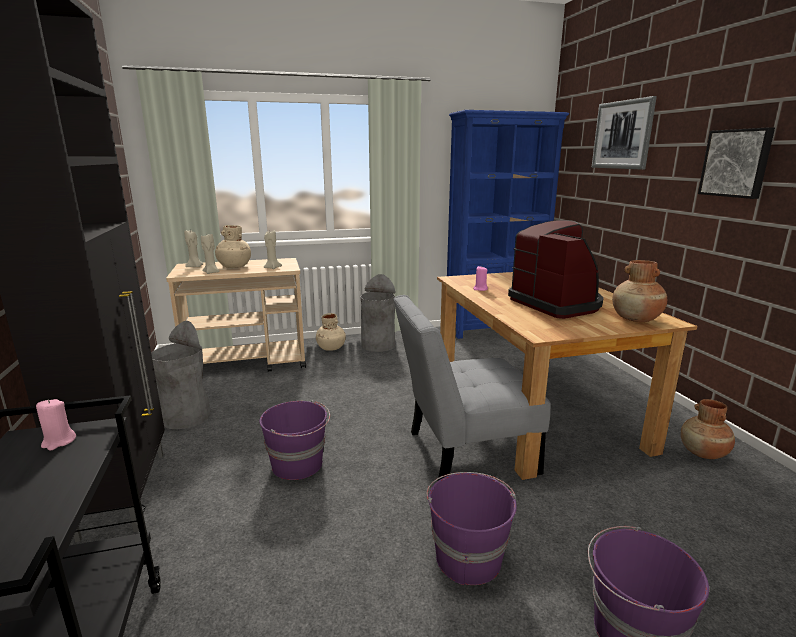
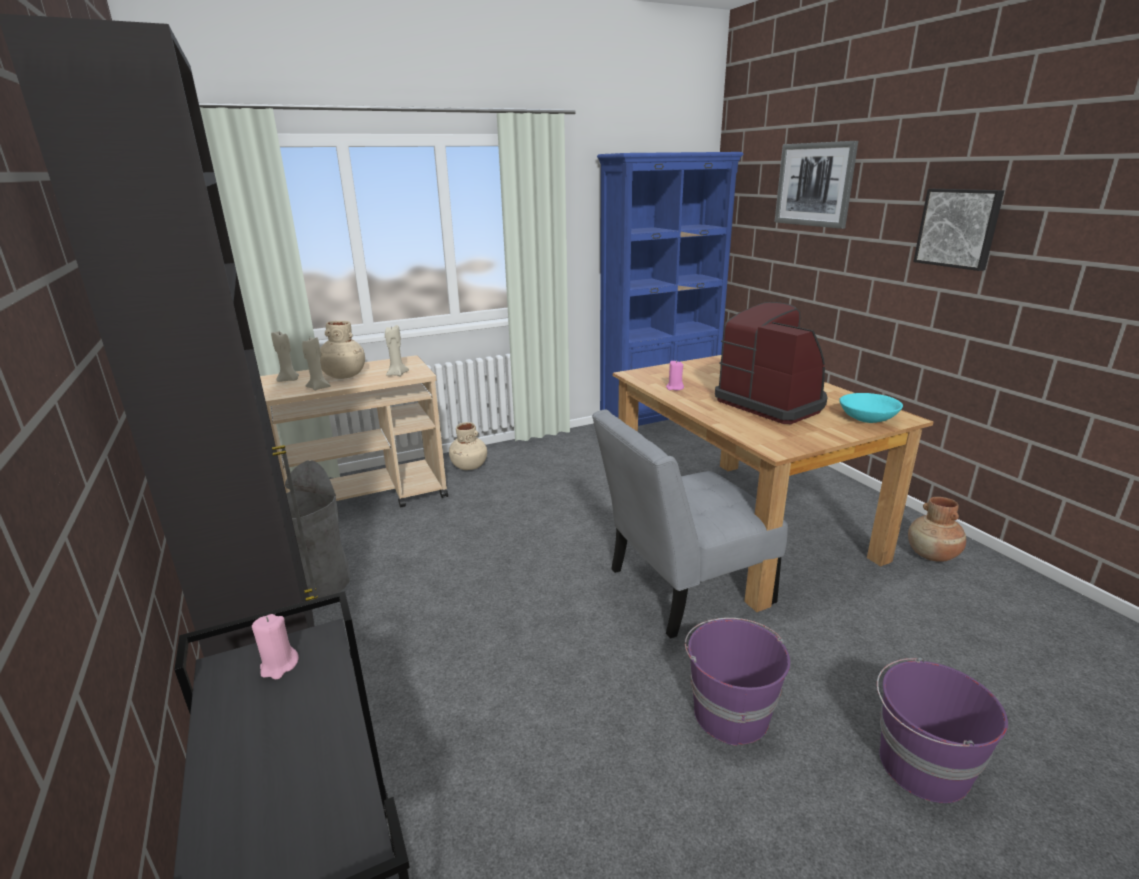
camera: 10 degrees left, 5 degrees up
purple bucket [259,400,330,480] -> none
grey trash can [360,274,396,352] -> none
brown vase [612,260,667,322] -> turquoise bowl [839,393,903,423]

